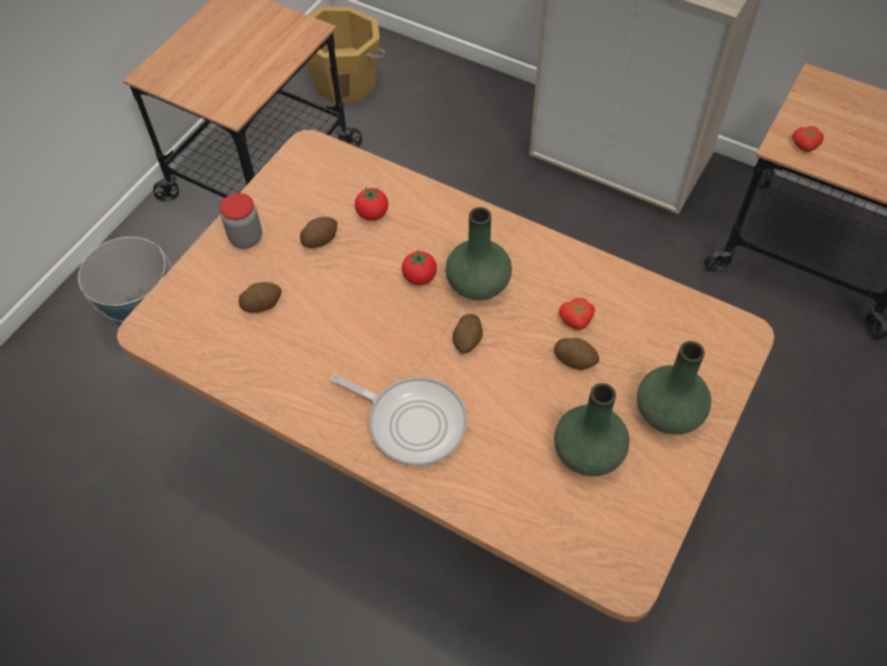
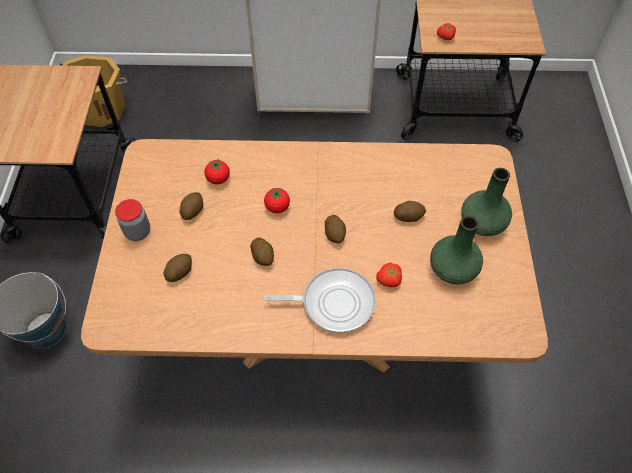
camera: 30 degrees left, 0 degrees up
green vase [445,207,512,300] -> none
tomato [559,298,595,330] -> tomato moved to [376,263,402,287]
none -> potato [250,238,274,266]

